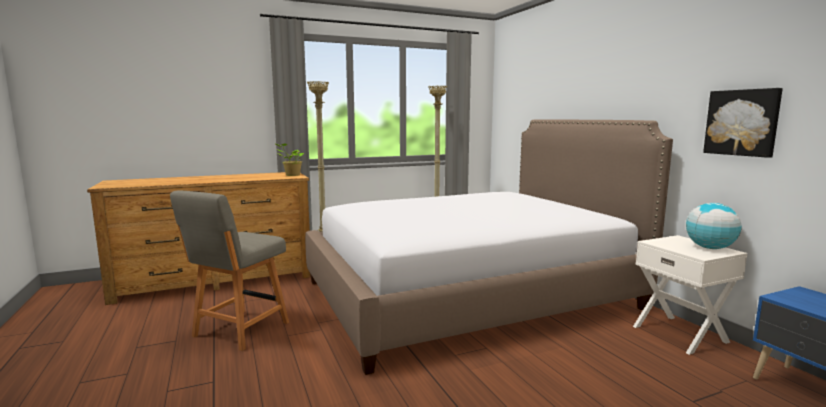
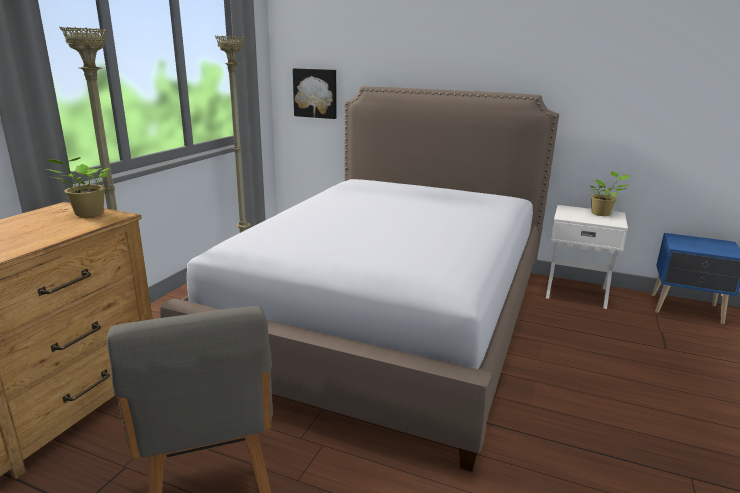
camera: 45 degrees left, 10 degrees up
globe [686,203,742,249] -> potted plant [590,171,630,216]
picture [703,88,783,158] -> picture moved to [293,68,336,119]

